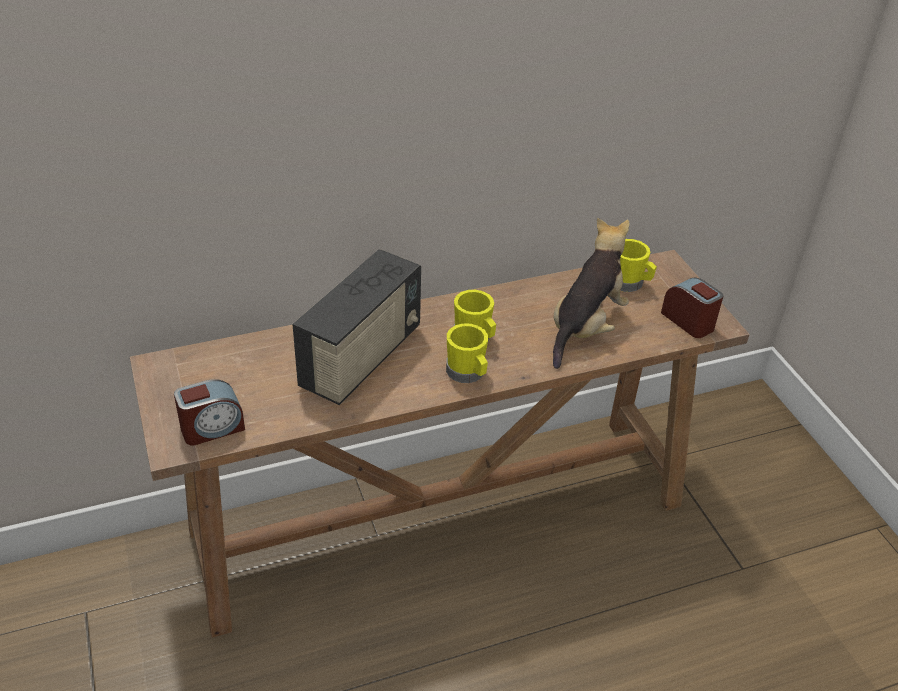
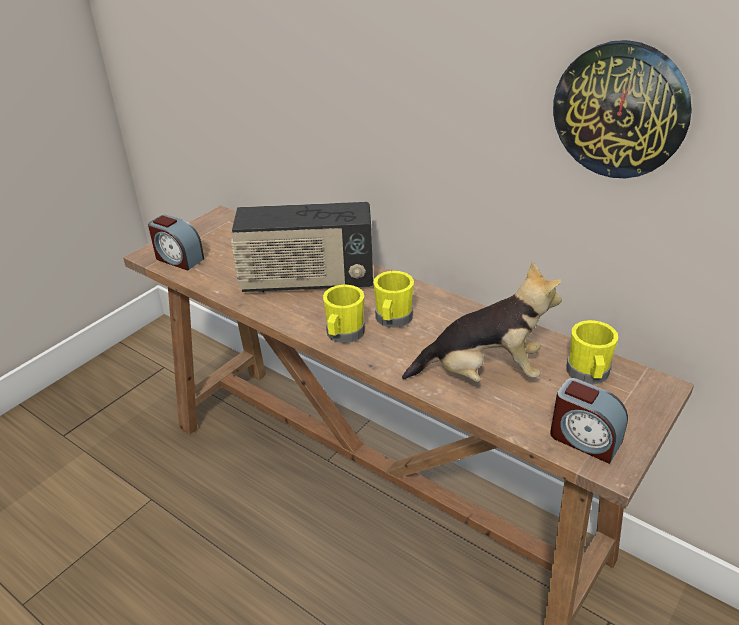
camera: 60 degrees right, 5 degrees down
alarm clock [661,277,723,338] -> alarm clock turned 105 degrees clockwise [550,378,628,464]
none -> wall clock [553,40,692,178]

